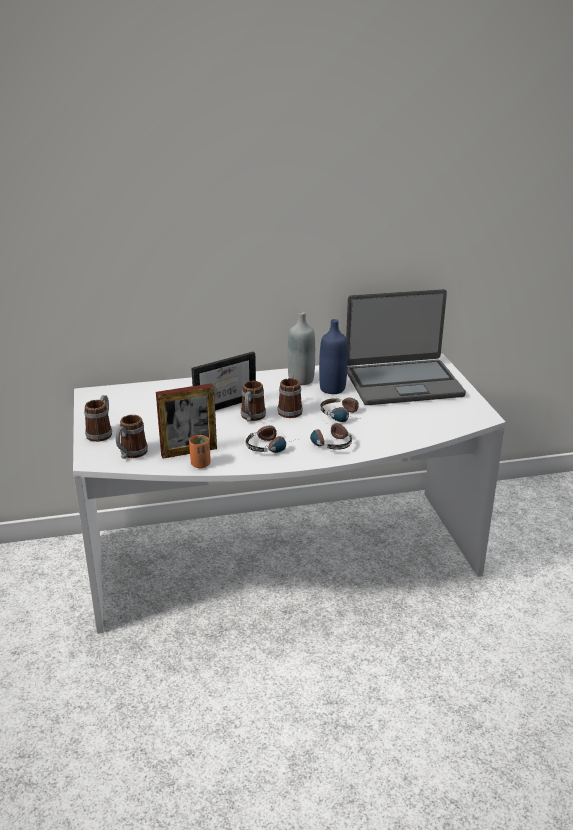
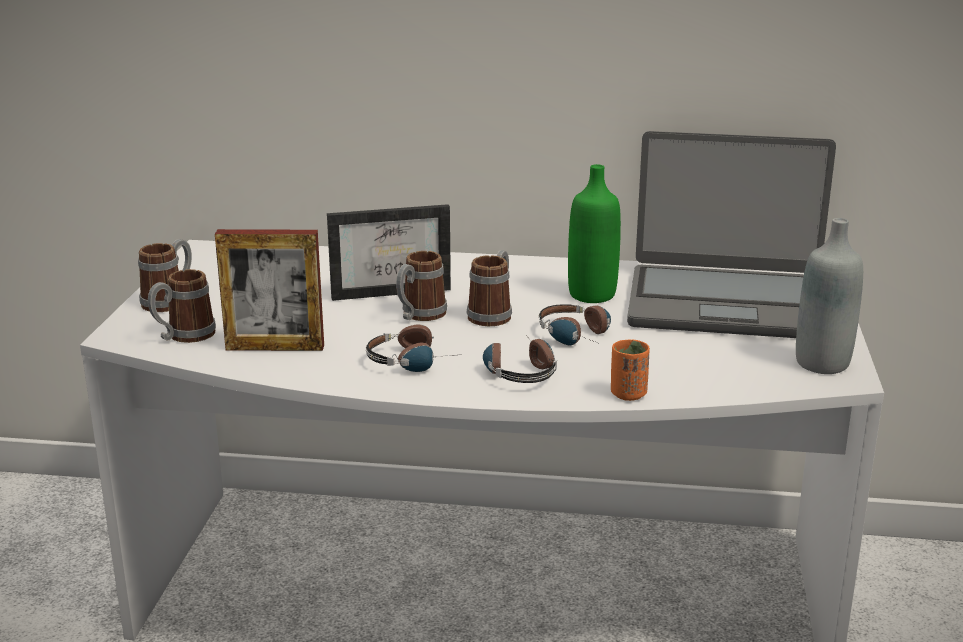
camera: 20 degrees right, 5 degrees down
orange cup [189,435,211,468] -> orange cup moved to [611,340,650,401]
grey bottle [288,312,315,385] -> grey bottle moved to [796,218,863,374]
blue bottle [319,319,348,394] -> green bottle [568,164,621,303]

